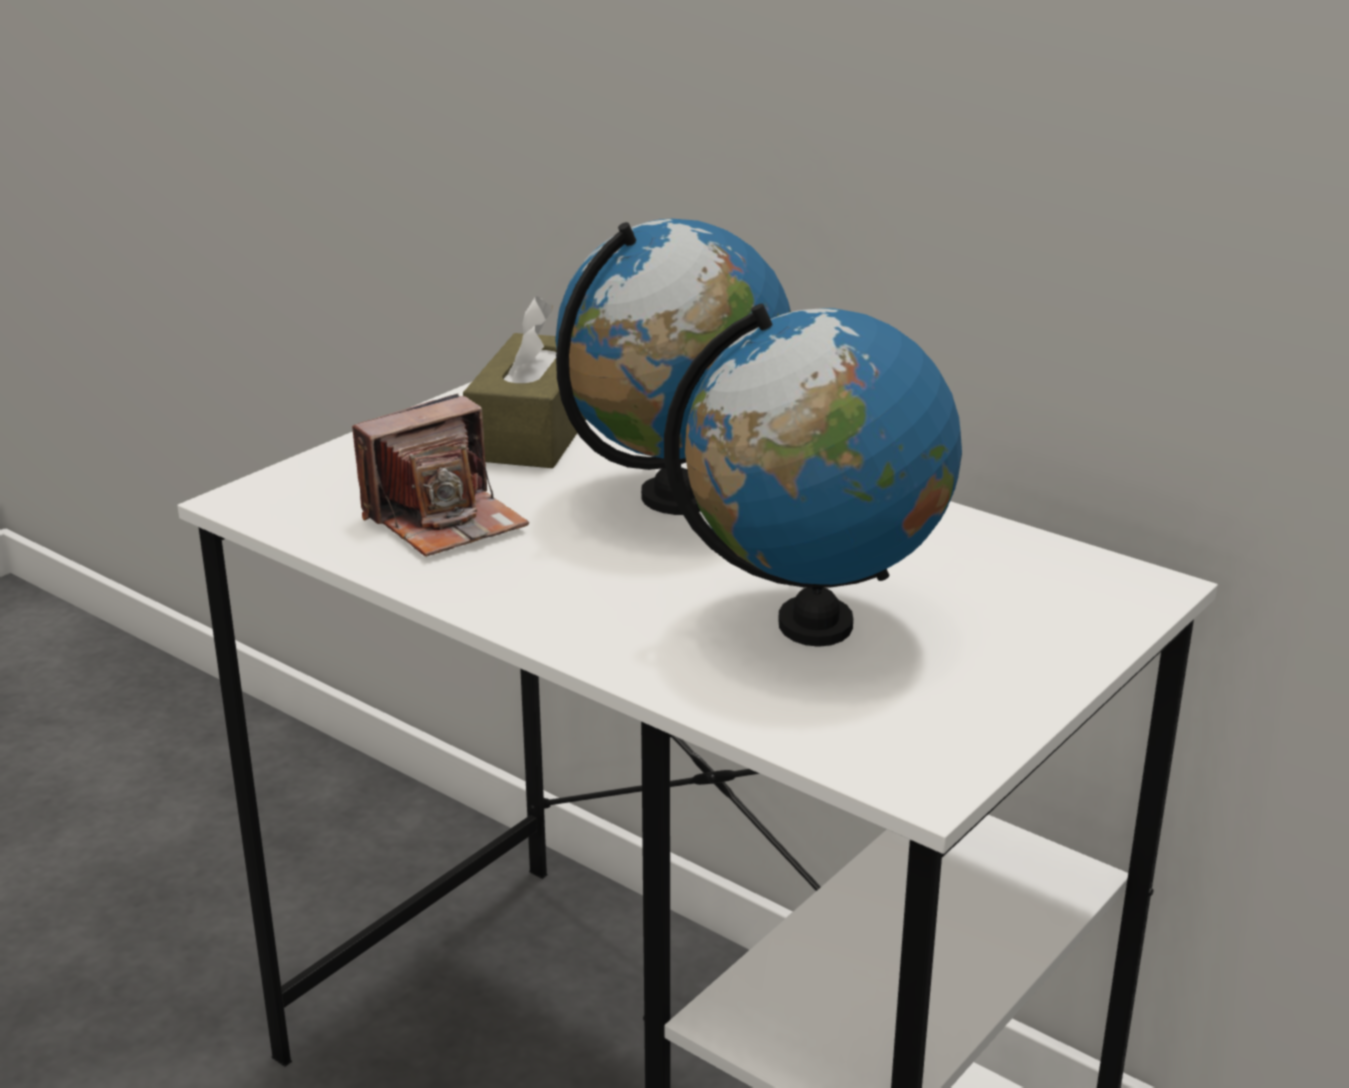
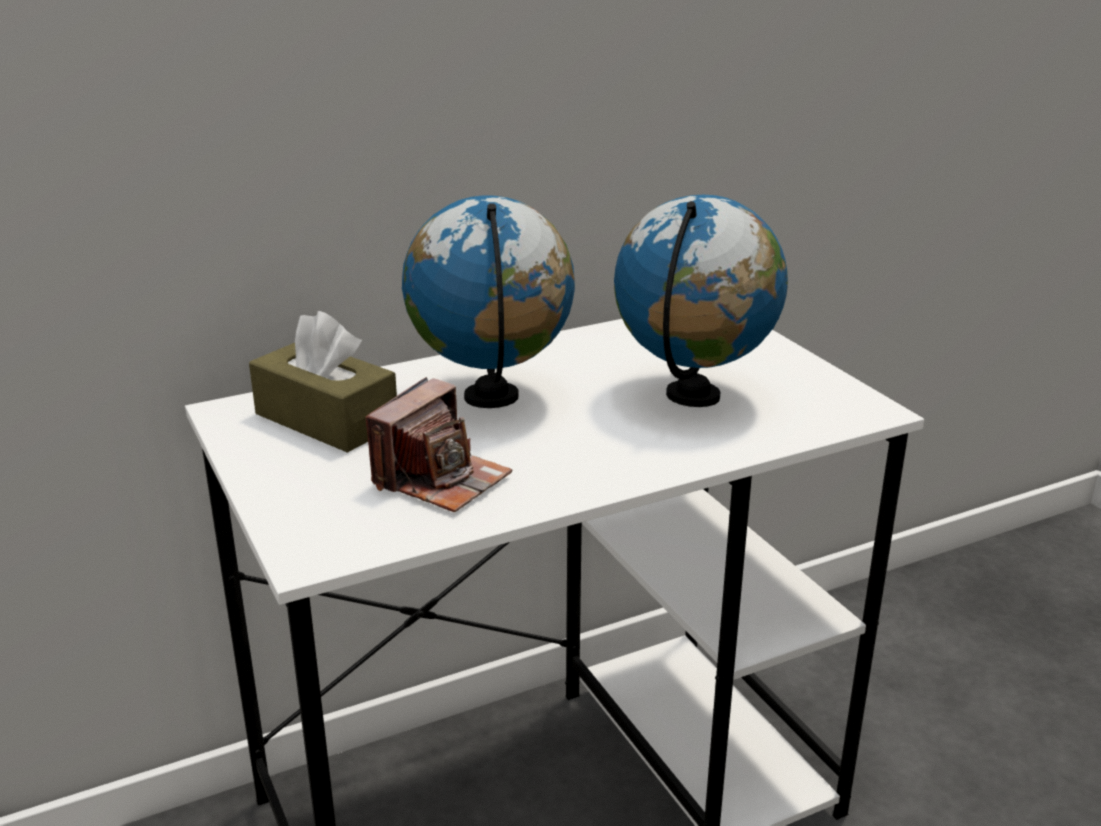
camera: 65 degrees left, 0 degrees up
camera [352,394,529,557] -> camera turned 45 degrees clockwise [366,377,512,512]

